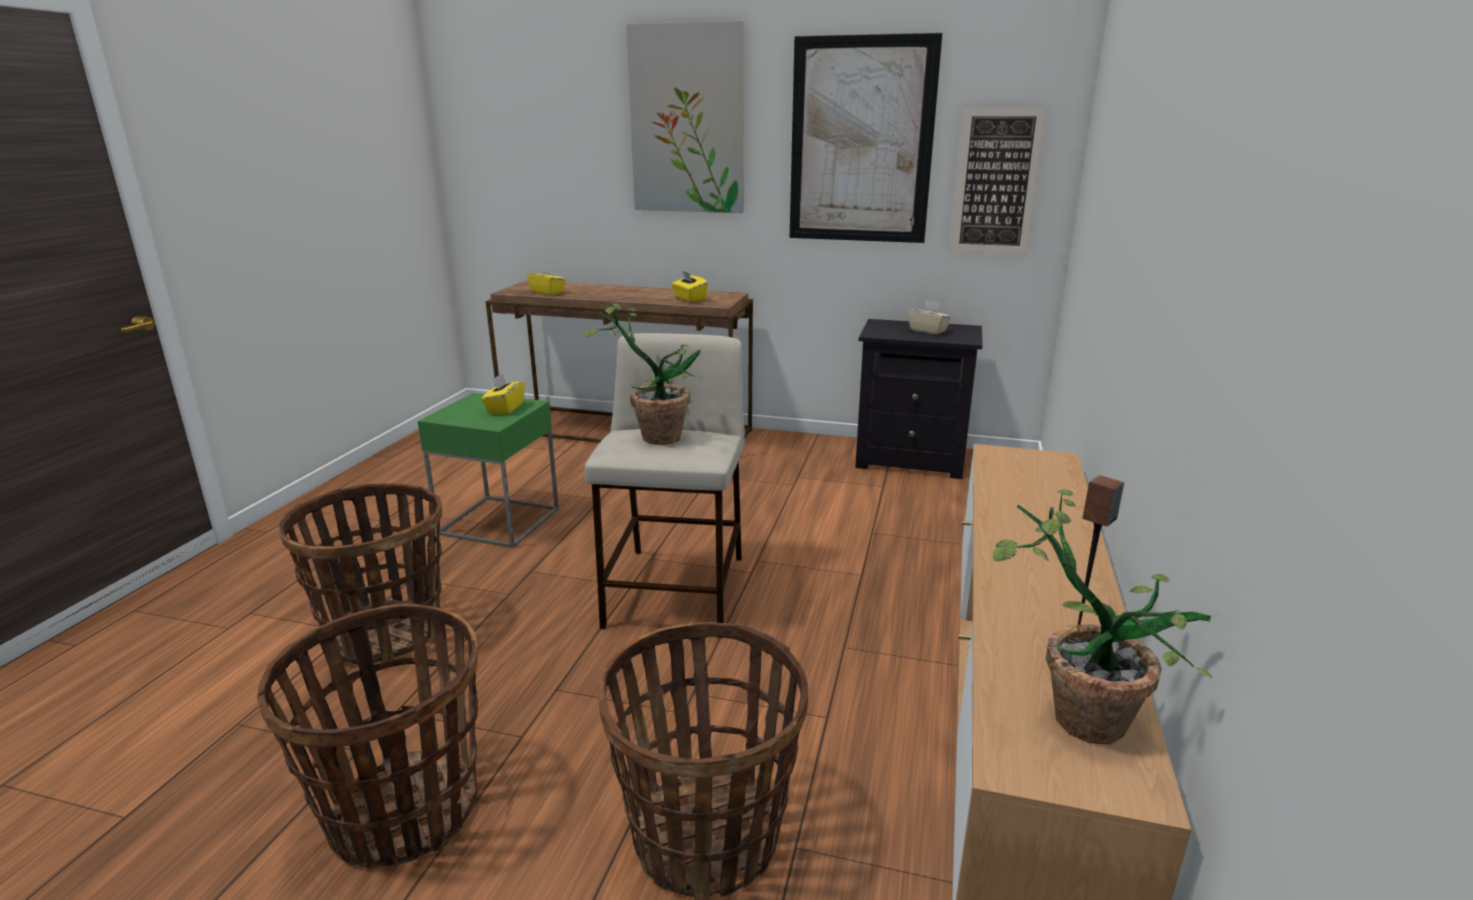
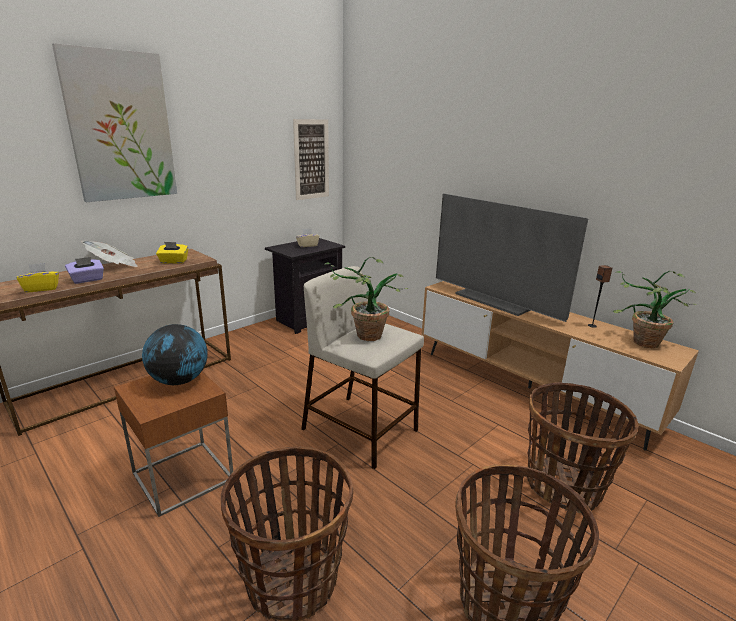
camera: 60 degrees left, 0 degrees up
green side table [417,393,559,548] -> brown side table [114,372,233,517]
yellow tissue box [481,373,525,415] -> globe [142,324,208,385]
picture [790,33,942,243] -> none
none -> purple tissue box [65,257,104,284]
none -> newspaper [81,241,137,267]
none -> television [436,193,588,322]

